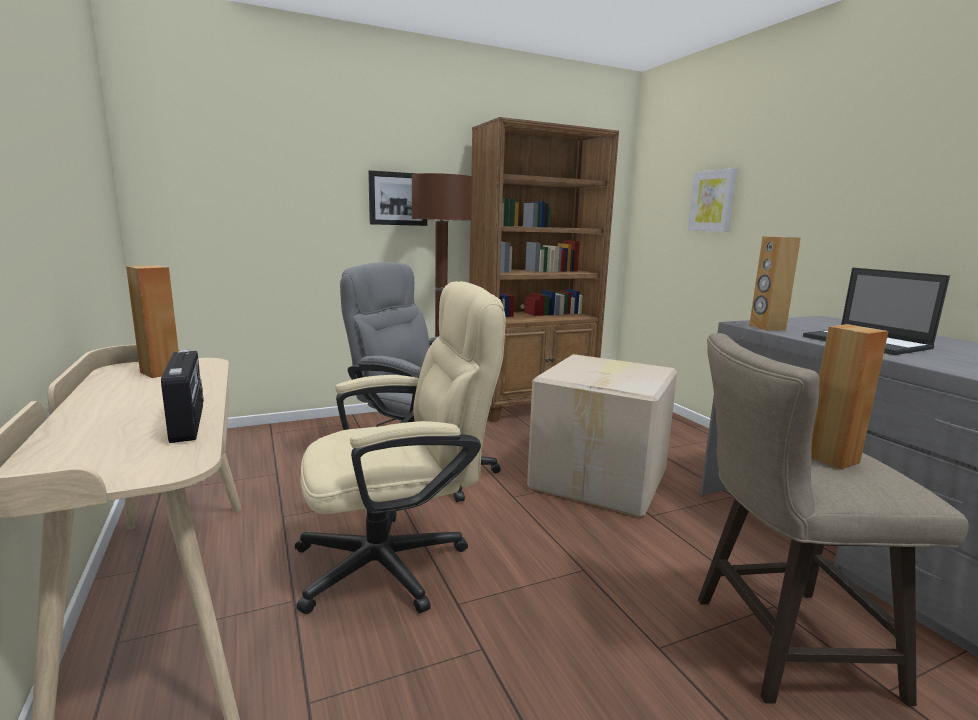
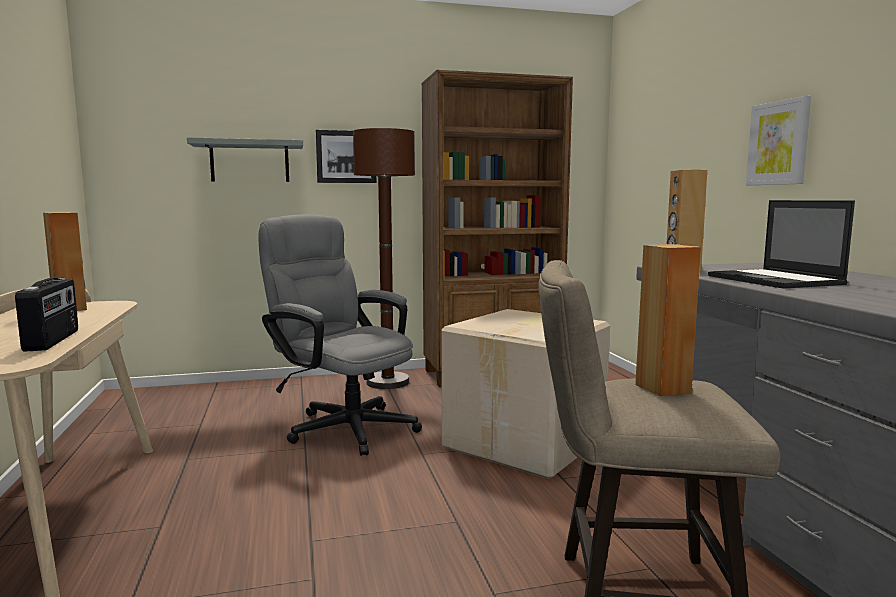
camera: 10 degrees right, 5 degrees down
beige office chair [295,281,506,614] -> none
picture [688,168,737,232] -> picture moved to [746,95,811,185]
none -> grey shelf [187,137,303,182]

